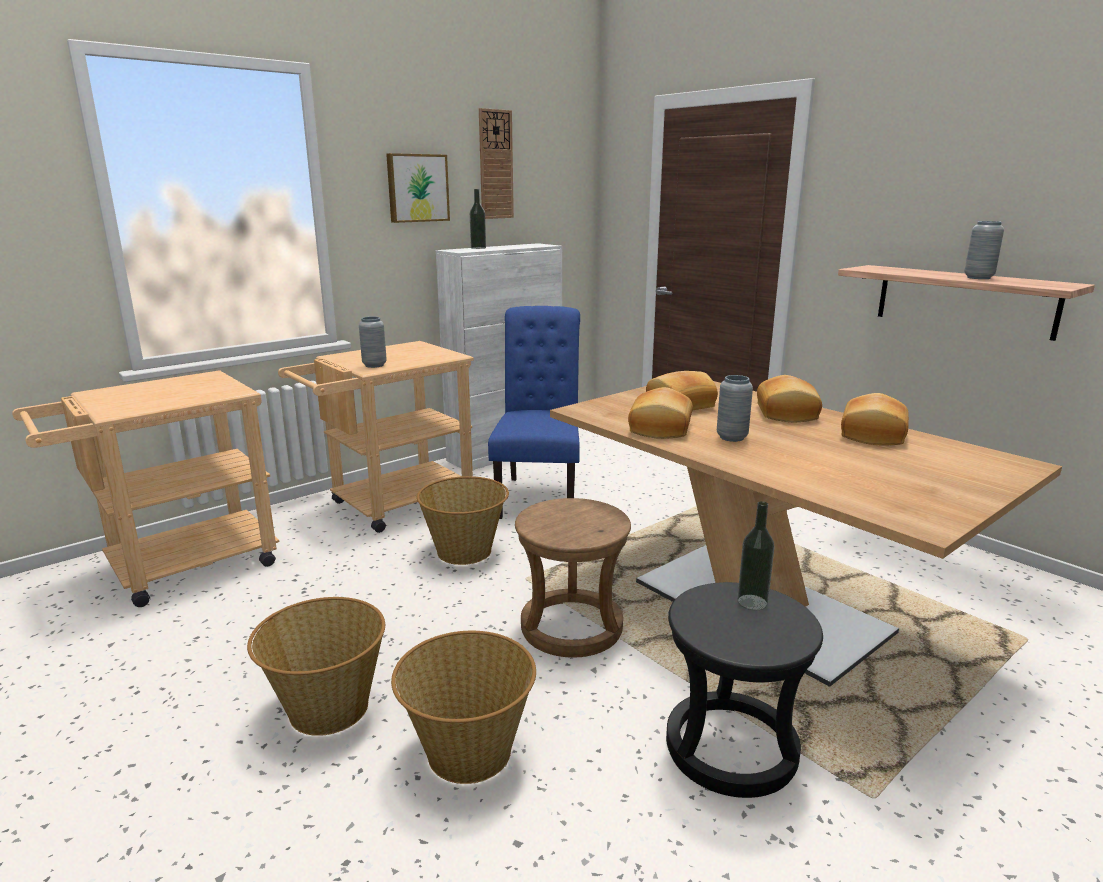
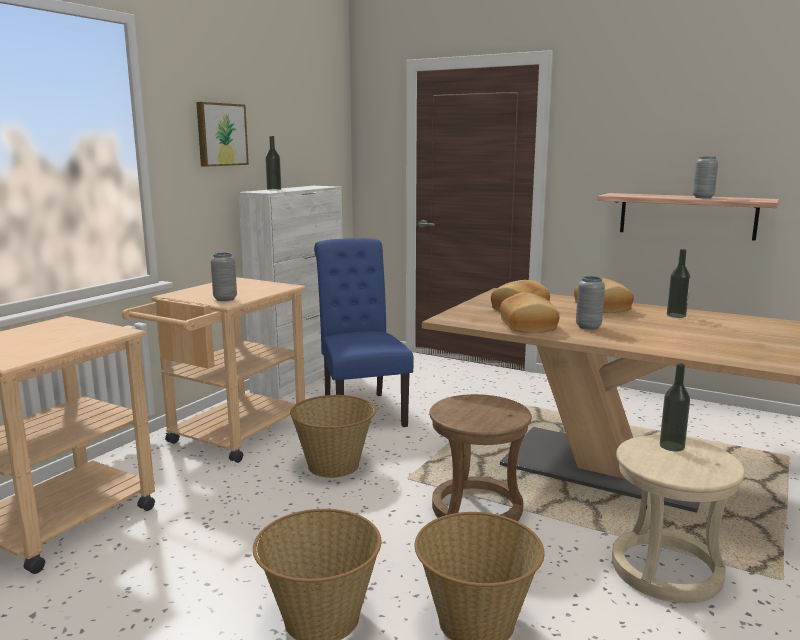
camera: 20 degrees left, 5 degrees down
wall clock [479,108,514,219] -> none
black stool [666,582,823,798] -> beige stool [612,435,745,603]
bread [841,393,909,445] -> bottle [667,249,690,318]

